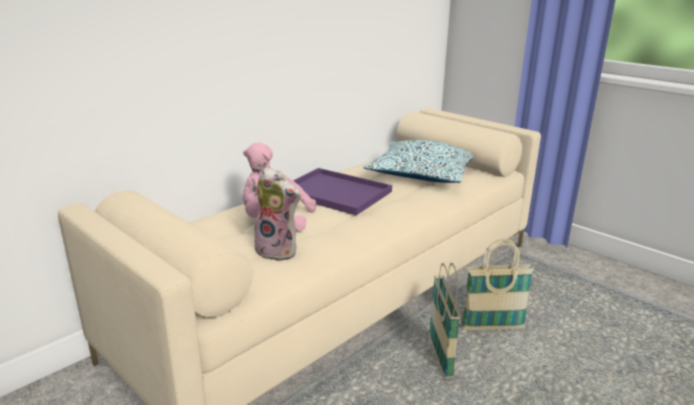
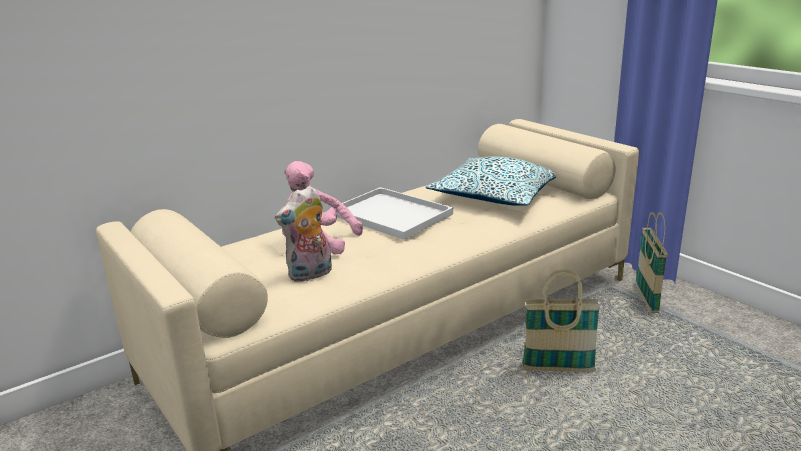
camera: 10 degrees right, 0 degrees up
plush toy [249,167,301,261] -> plush toy turned 105 degrees clockwise [275,186,332,282]
purple tray [293,168,392,216] -> white tray [330,187,453,240]
basket [429,263,461,379] -> basket moved to [635,212,668,313]

